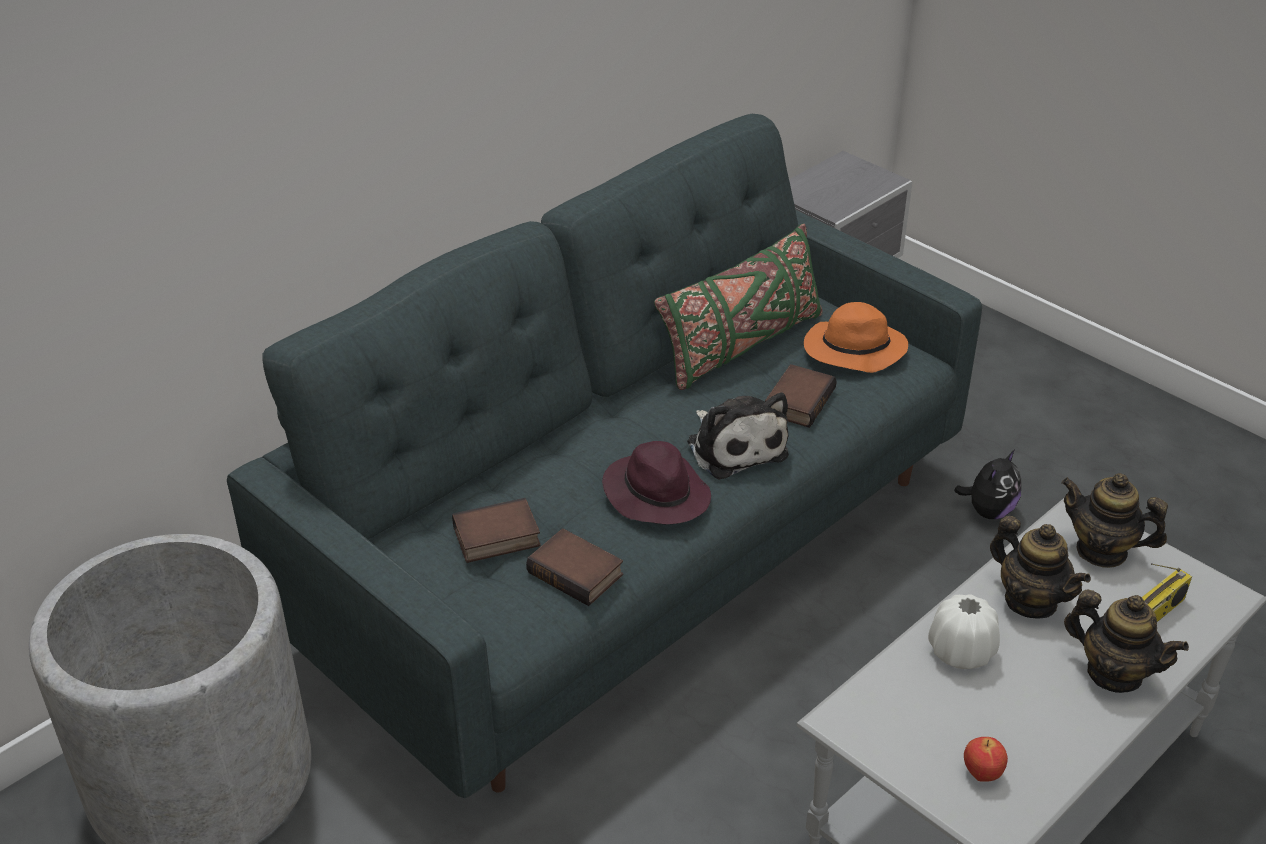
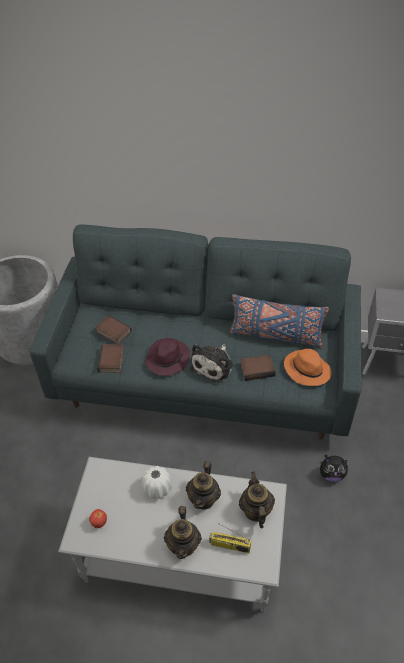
camera: 55 degrees right, 10 degrees up
green pillow [654,224,823,390] -> blue pillow [230,294,329,348]

